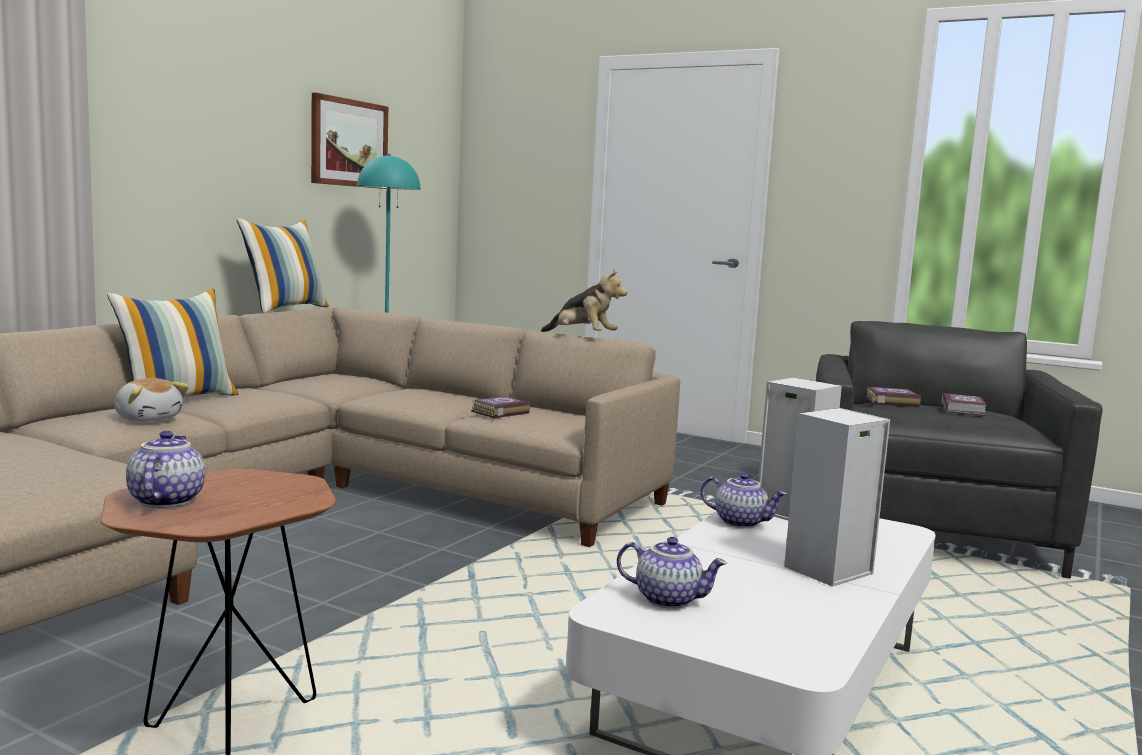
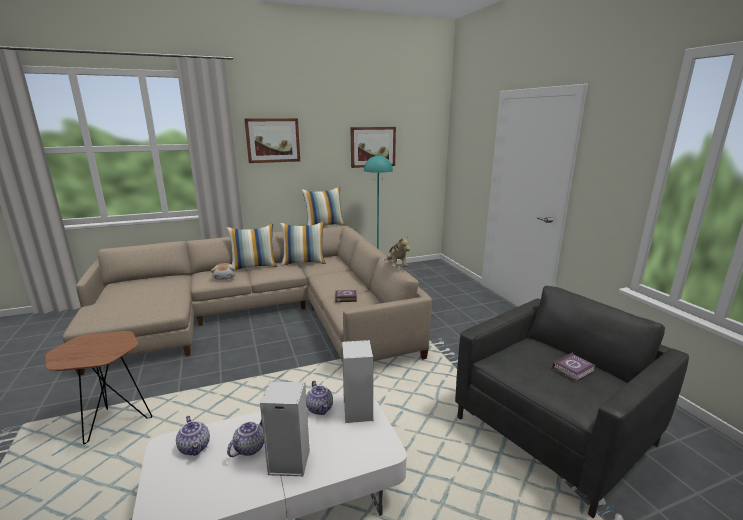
camera: 40 degrees right, 10 degrees up
teapot [126,431,205,508] -> teapot moved to [227,418,264,457]
book [865,387,921,407] -> none
none -> picture [244,118,300,163]
none -> pillow [280,222,326,266]

